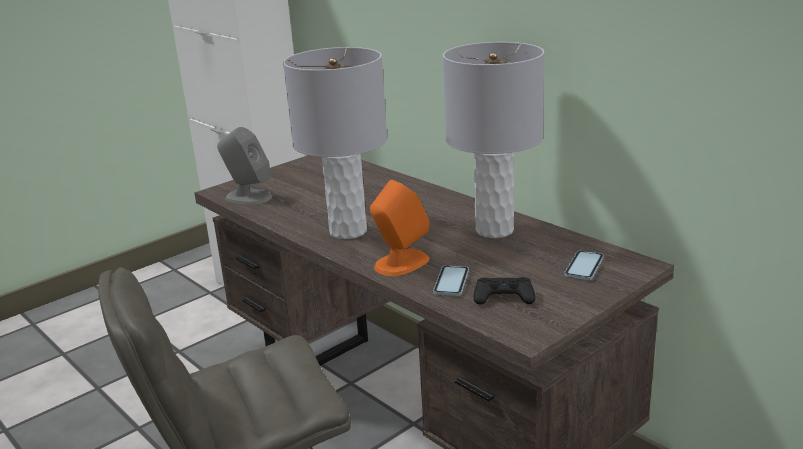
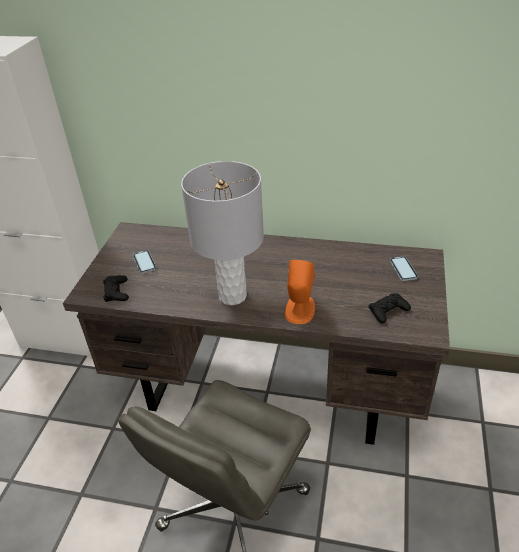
camera: 35 degrees left, 15 degrees up
grey speaker [217,127,272,205] -> black game controller [103,275,129,302]
phone [433,266,469,296] -> phone moved to [133,250,157,274]
grey table lamp [443,42,545,238] -> none

